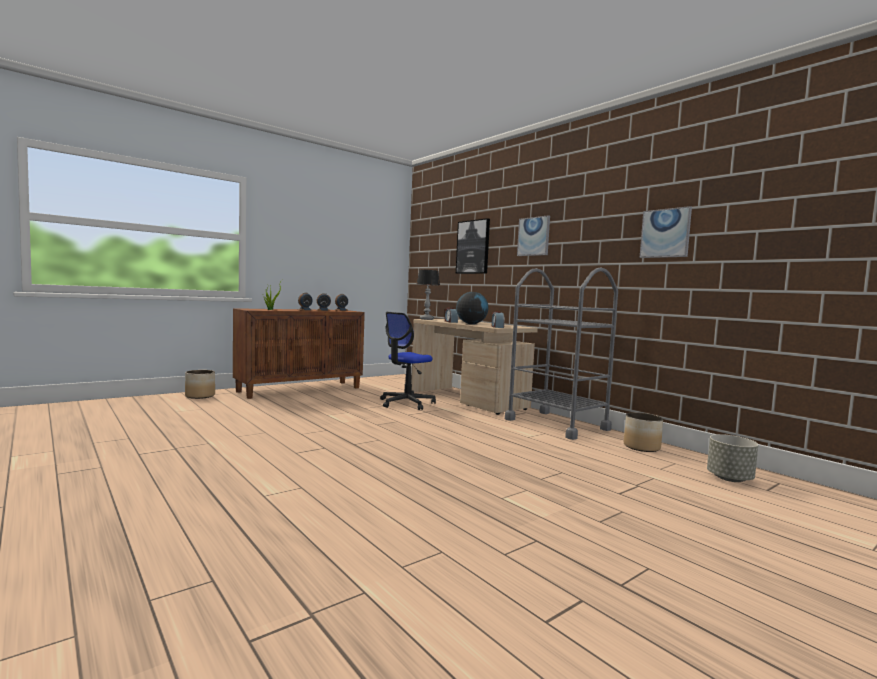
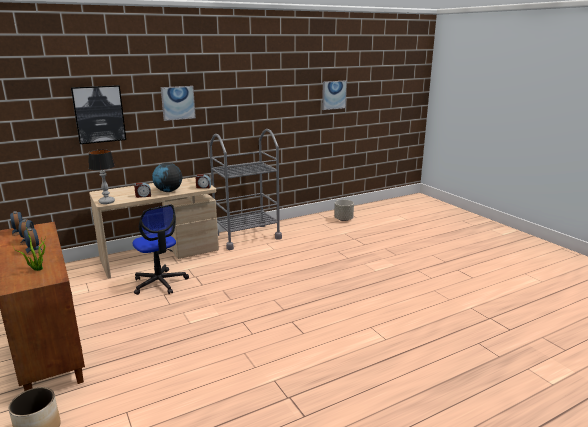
camera: 80 degrees left, 15 degrees up
planter [624,412,663,452] -> none
picture [640,206,692,258] -> picture moved to [322,80,347,110]

